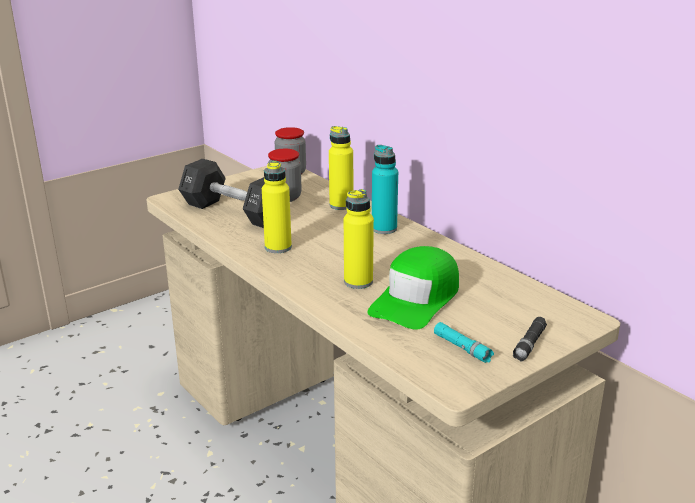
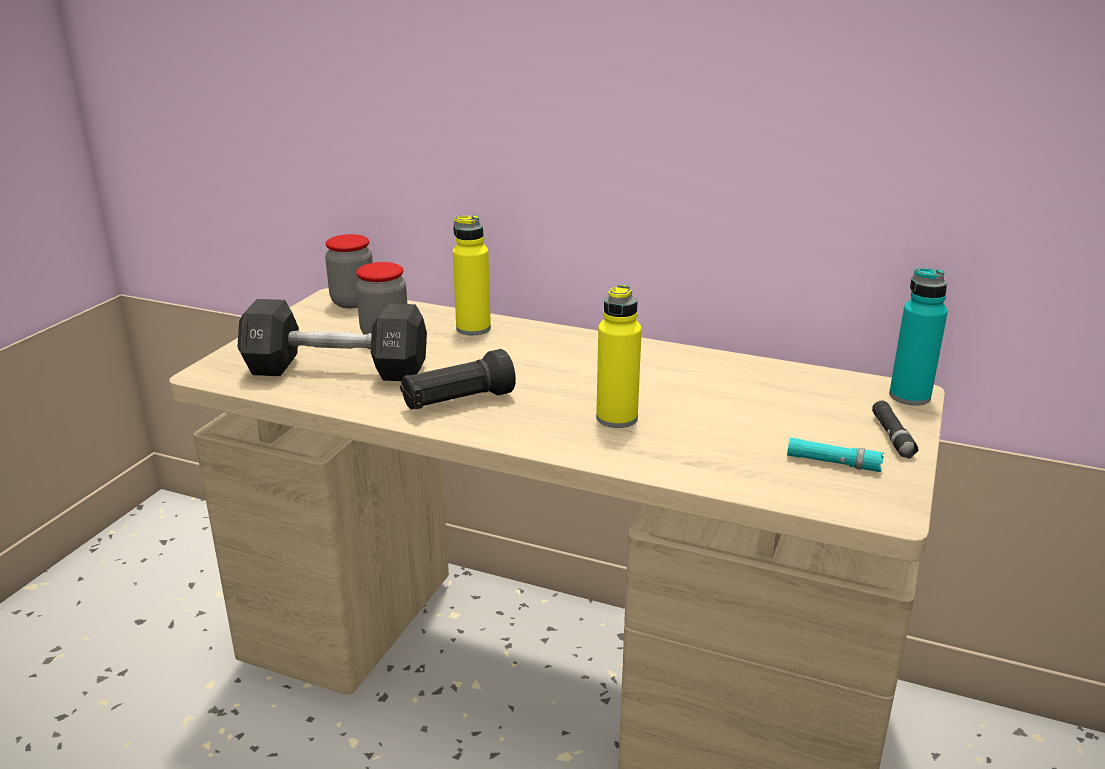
camera: 30 degrees left, 0 degrees up
yellow bottle [262,161,292,253] -> black flashlight [400,349,516,409]
green cap [367,246,459,330] -> none
turquoise bottle [372,145,398,234] -> turquoise bottle moved to [889,268,948,406]

